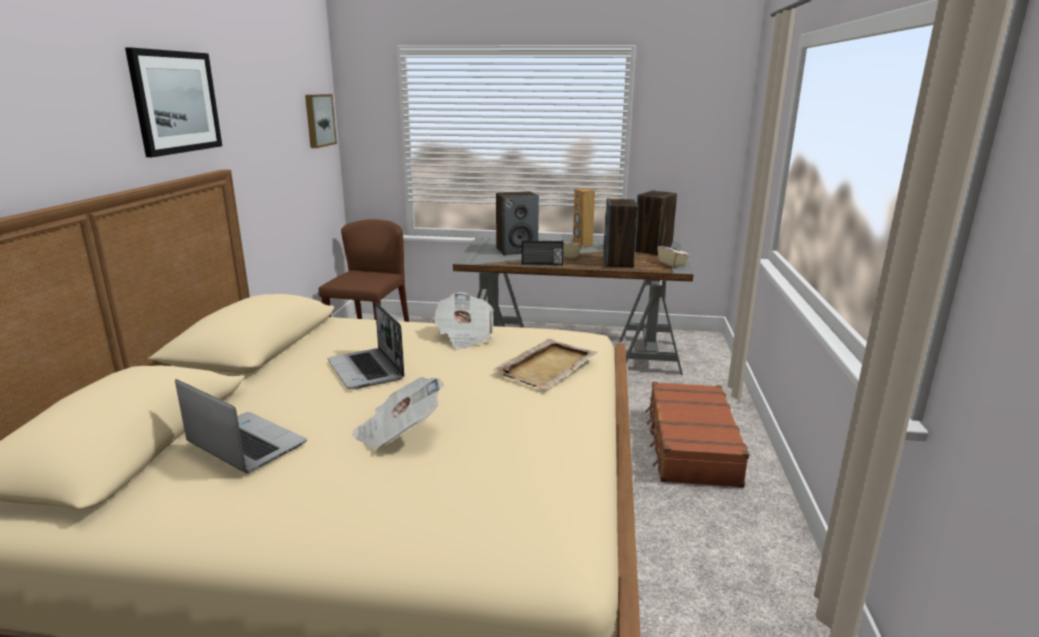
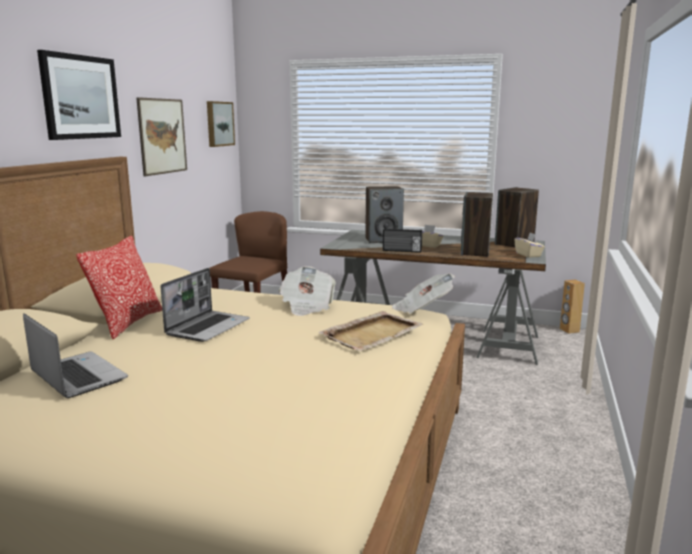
camera: 10 degrees right, 5 degrees down
laptop [328,302,404,389] -> laptop turned 135 degrees counterclockwise [161,268,250,342]
newspaper [352,377,444,451] -> newspaper moved to [392,274,455,314]
brown speaker [573,188,595,248] -> brown speaker moved to [560,280,585,334]
brown suitcase [645,382,749,488] -> none
none -> pillow [76,236,162,339]
none -> picture [136,97,187,176]

